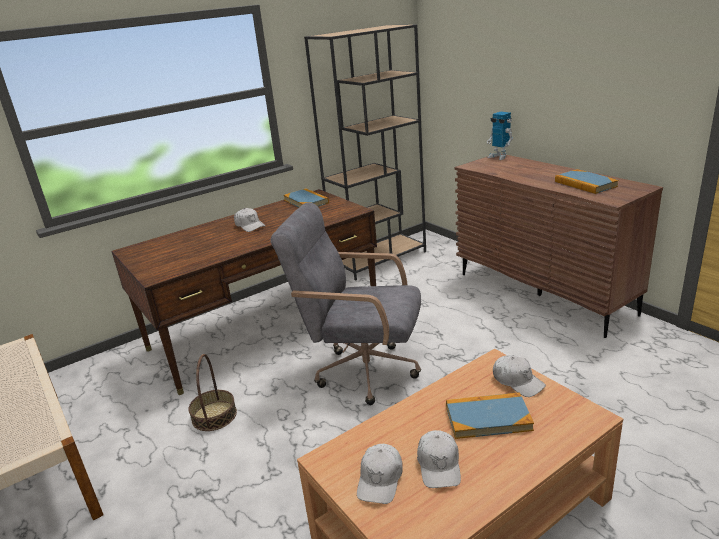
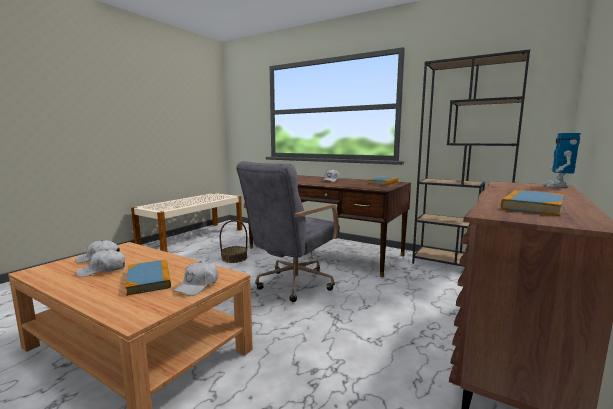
camera: 65 degrees right, 15 degrees down
grey office chair [270,202,421,405] -> grey office chair turned 135 degrees counterclockwise [236,161,340,302]

